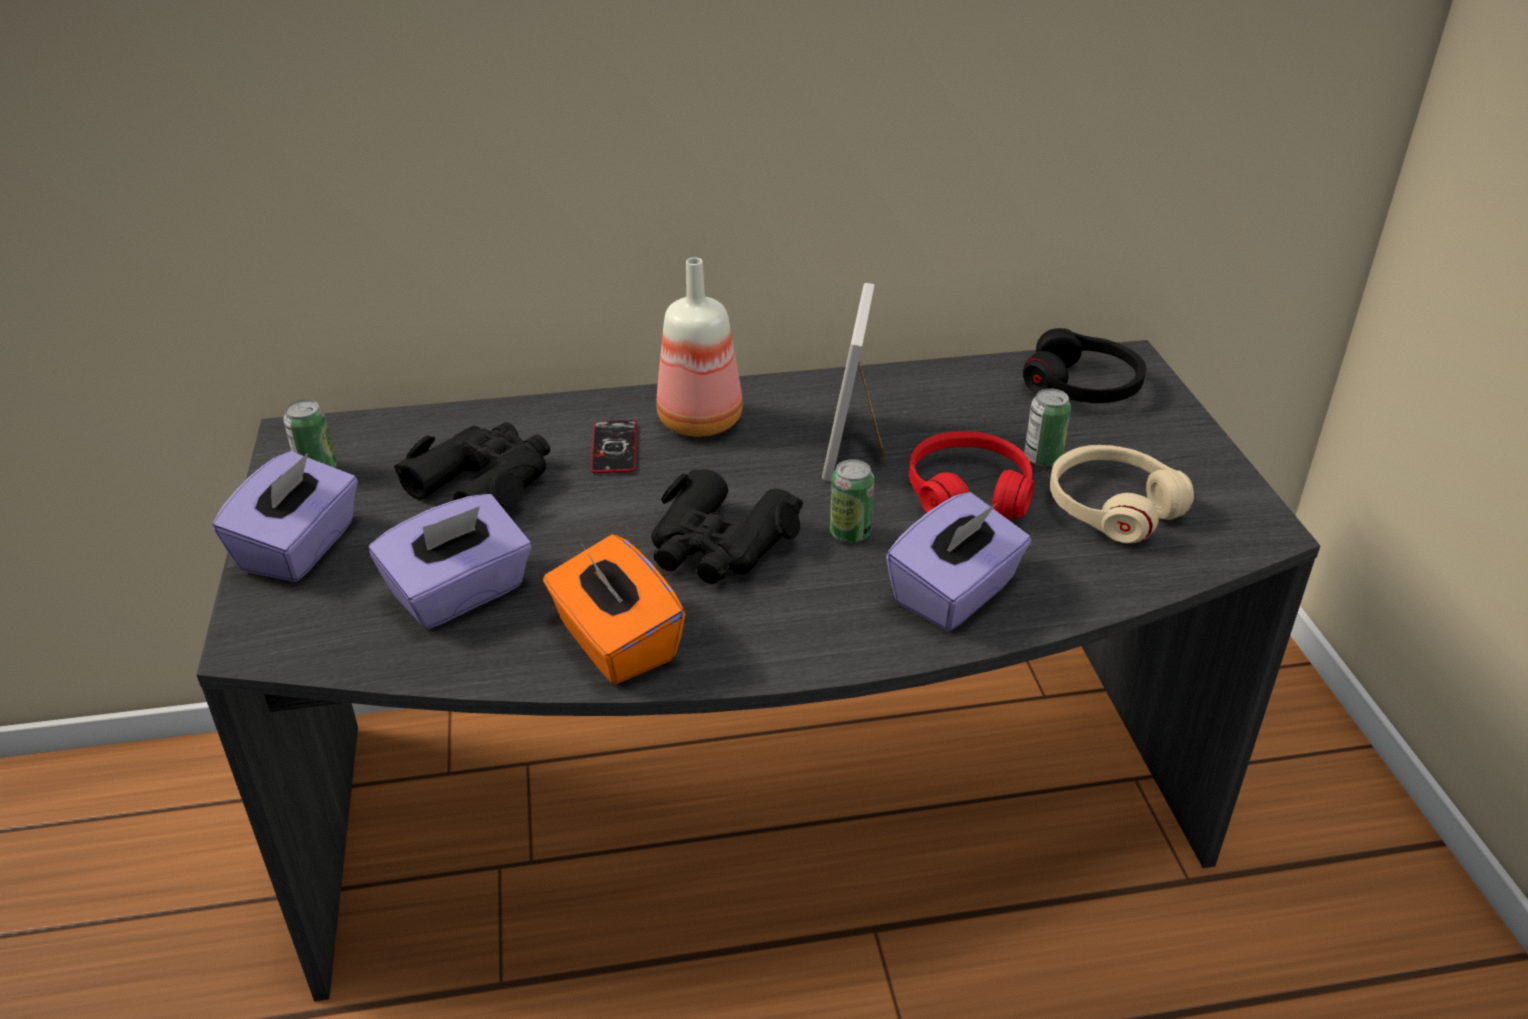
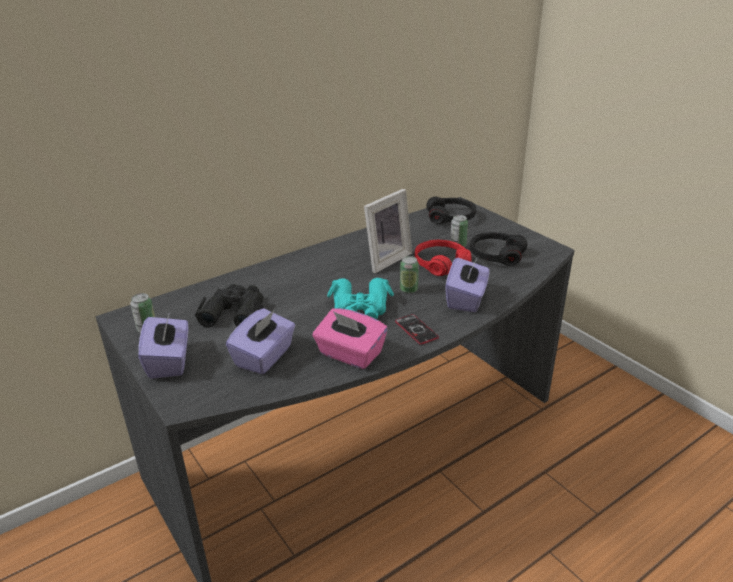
camera: 25 degrees left, 5 degrees down
orange tissue box [543,534,685,684] -> pink tissue box [312,308,388,369]
phone [591,420,637,473] -> phone moved to [395,314,439,345]
black binoculars [651,469,803,584] -> turquoise binoculars [327,278,394,319]
bottle [656,258,743,437] -> none
picture frame [822,283,885,482] -> picture frame turned 120 degrees counterclockwise [364,189,412,273]
beige headphones [1050,445,1194,543] -> black headphones [470,232,527,266]

